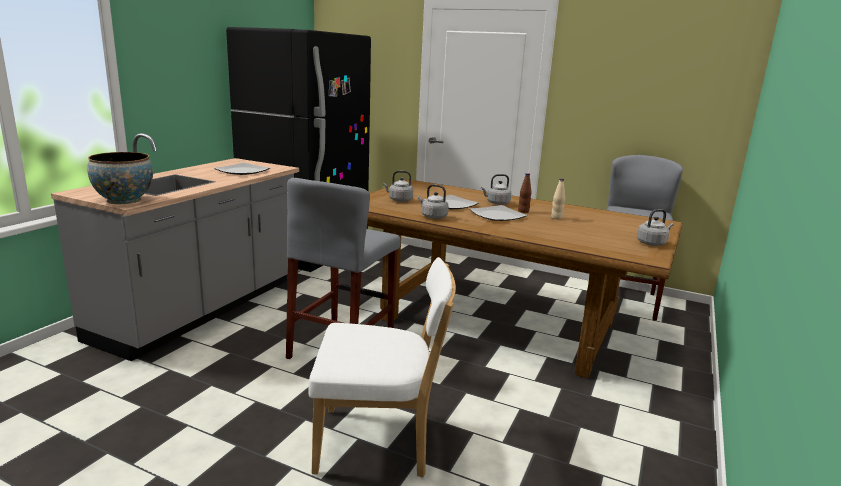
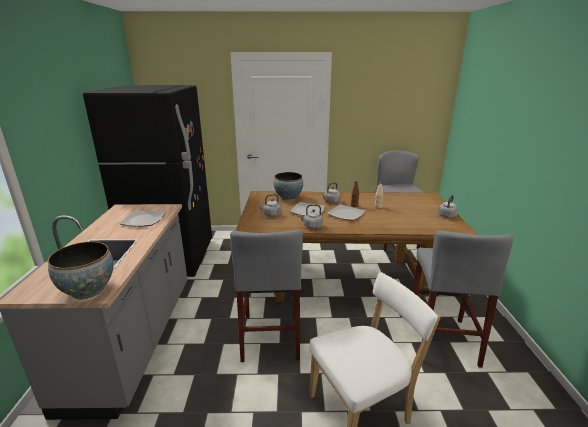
camera: 25 degrees left, 5 degrees up
none -> bowl [274,172,303,201]
none -> grey stool [413,230,514,368]

